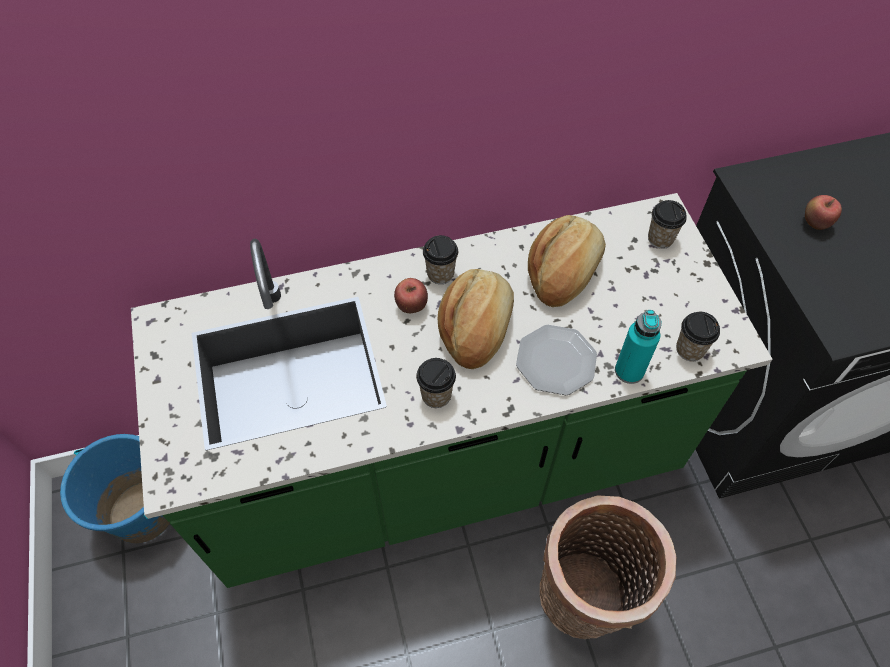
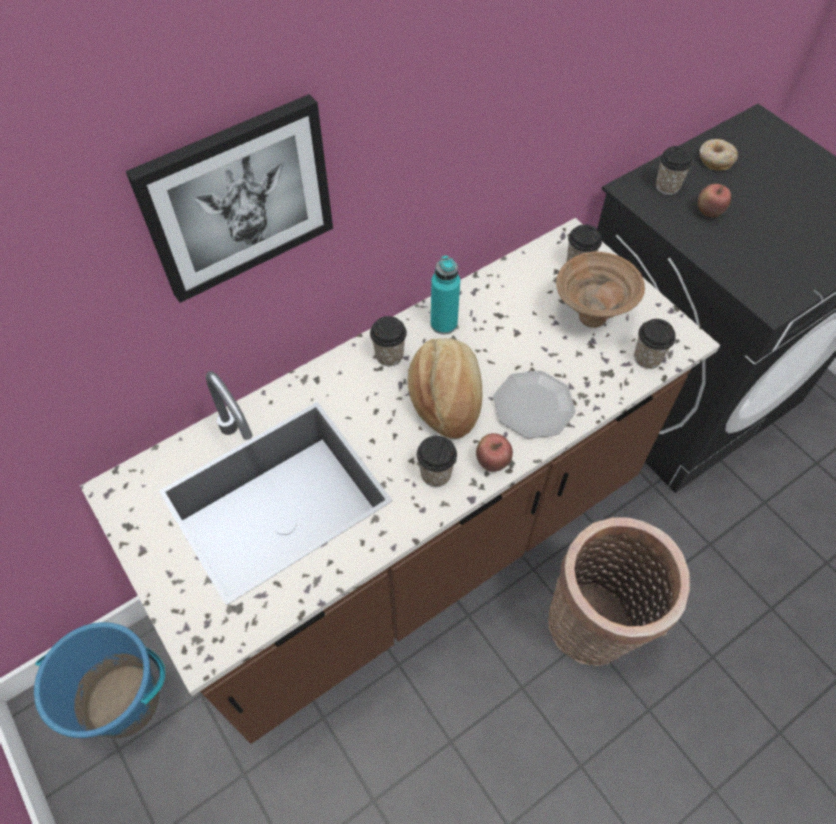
camera: 20 degrees left, 0 degrees up
green counter [131,193,773,588] -> brown counter [80,218,720,744]
apple [394,278,428,313] -> apple moved to [476,433,513,472]
bread [528,215,606,307] -> none
turquoise bottle [615,310,662,384] -> turquoise bottle moved to [431,255,460,335]
none -> picture [126,94,333,303]
none -> brown bowl [556,252,645,328]
none -> cup [656,146,693,195]
none -> donut [699,139,738,171]

